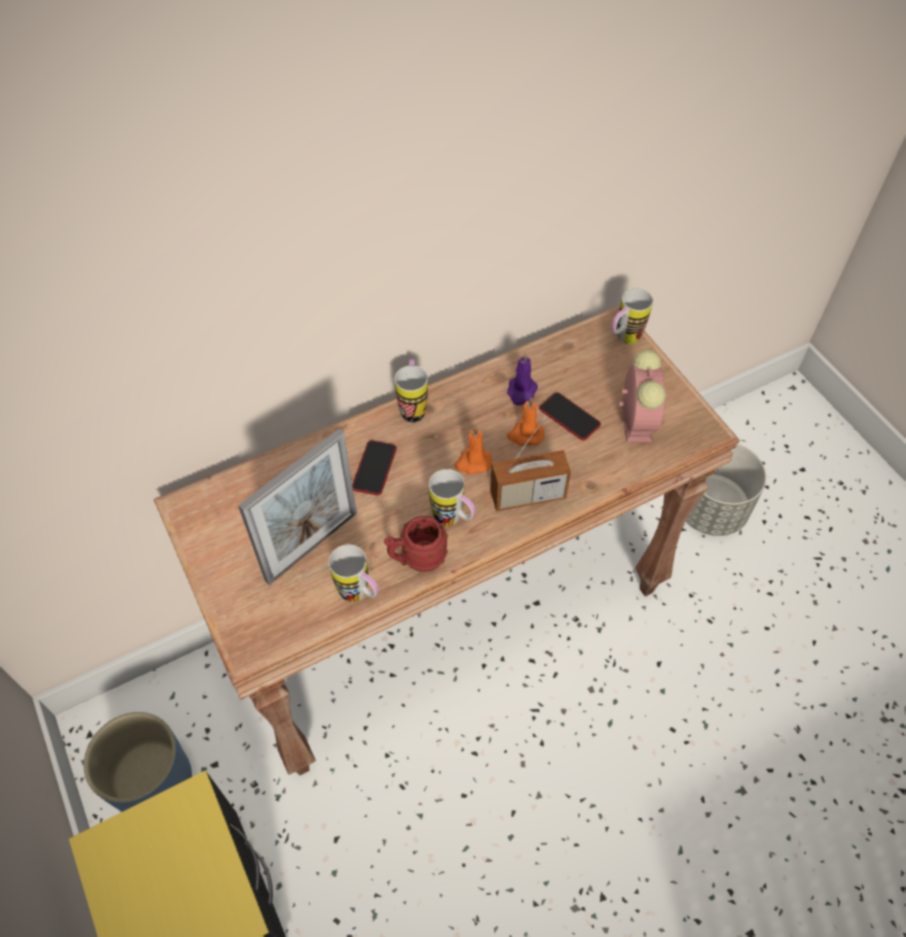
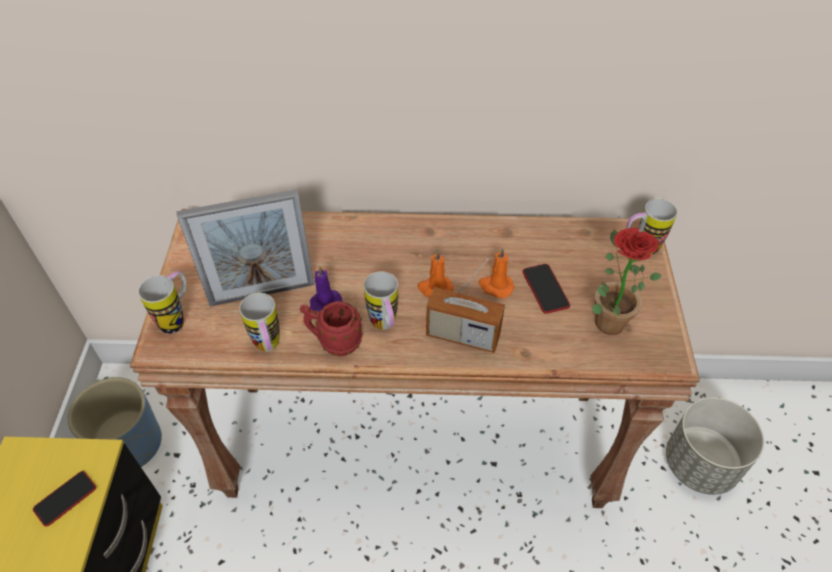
camera: 30 degrees right, 5 degrees down
phone [352,440,397,495] -> phone moved to [33,471,96,527]
mug [395,359,428,423] -> mug moved to [138,271,187,334]
purple candle [507,352,538,406] -> purple candle moved to [310,265,342,312]
alarm clock [619,350,666,442] -> potted plant [592,228,662,335]

